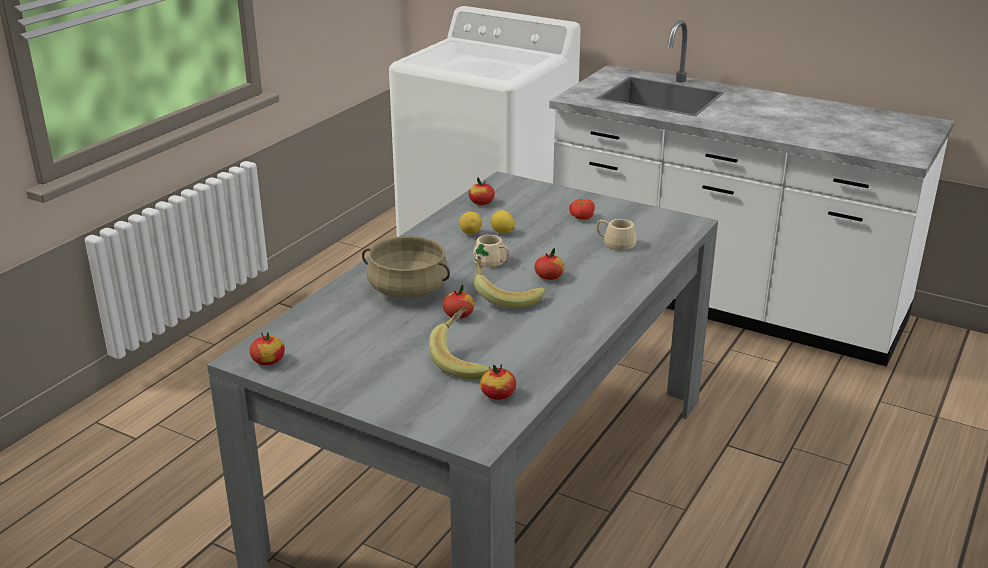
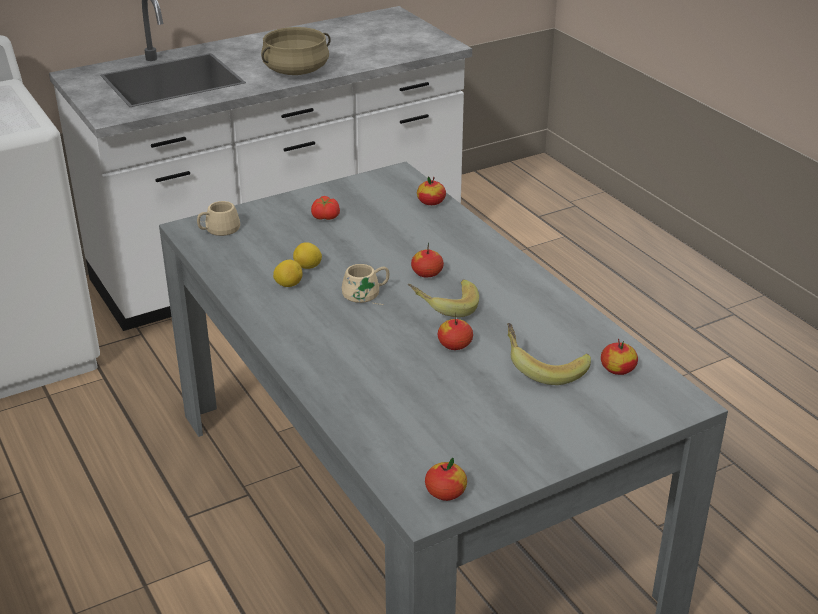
camera: 60 degrees left, 5 degrees up
beige cooking pot [362,236,450,299] -> beige cooking pot moved to [261,27,331,75]
apple [469,177,495,205] -> apple moved to [417,176,446,205]
beige mug [596,219,637,250] -> beige mug moved to [197,201,240,236]

